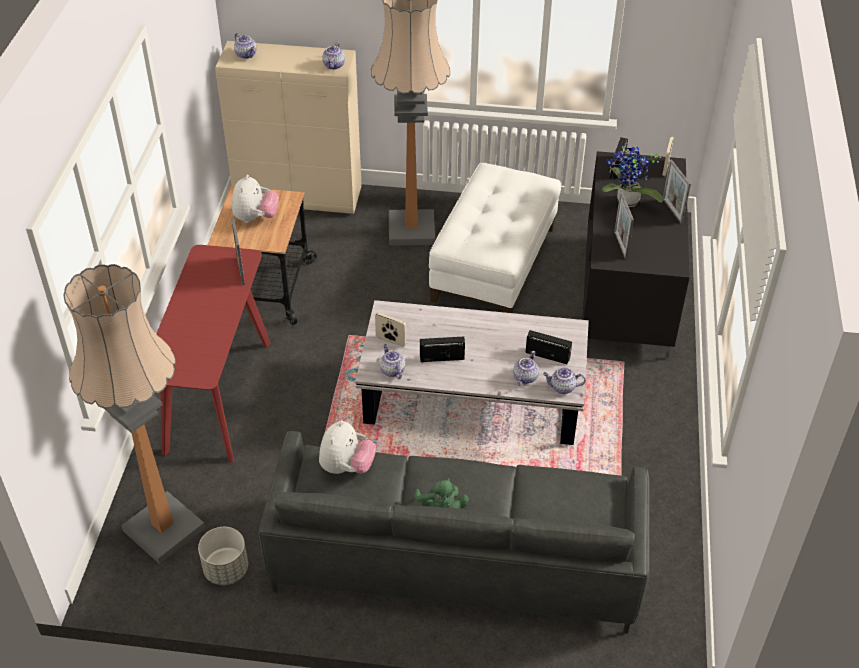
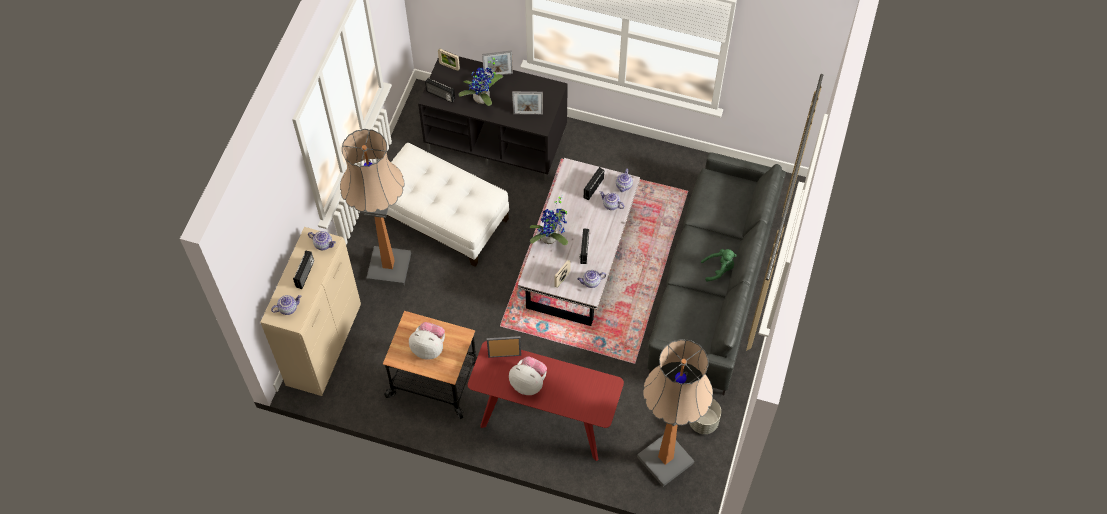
camera: 80 degrees left, 15 degrees up
plush toy [319,420,376,474] -> plush toy moved to [509,356,547,395]
none -> radio [293,250,314,289]
none -> potted plant [530,194,568,245]

